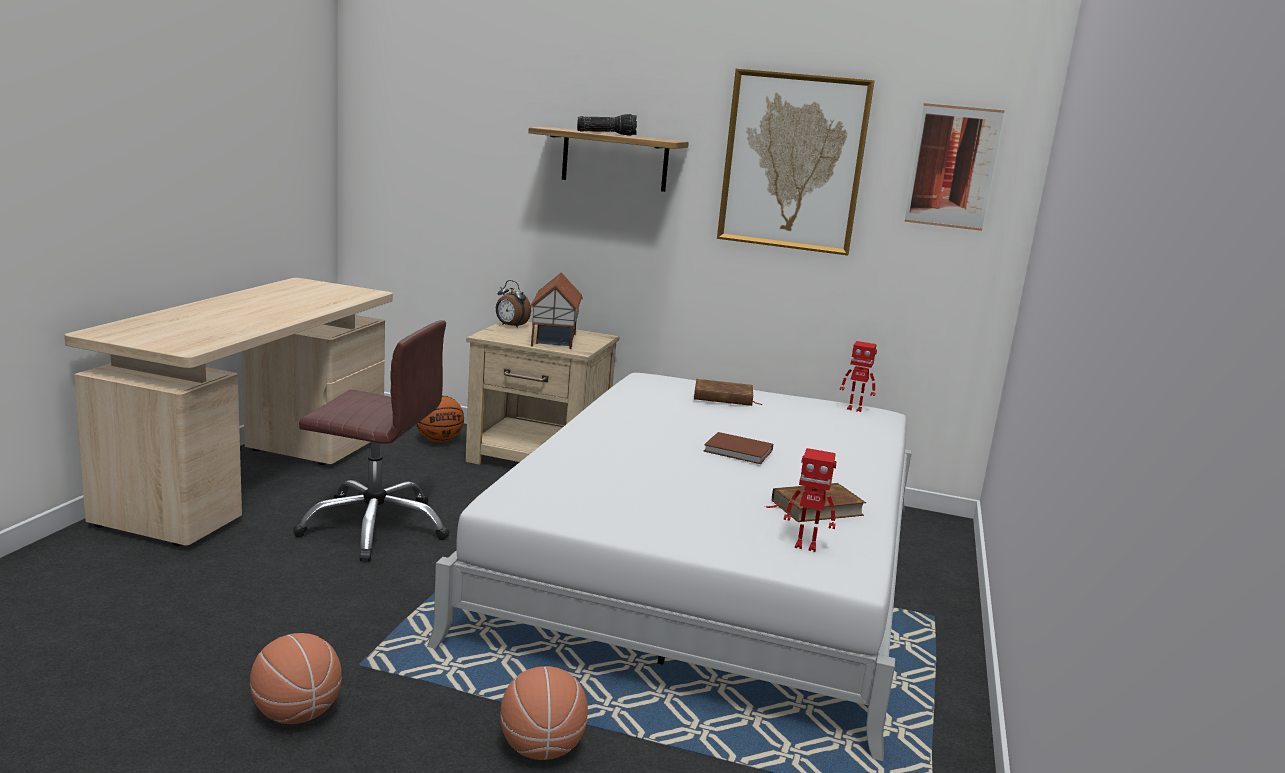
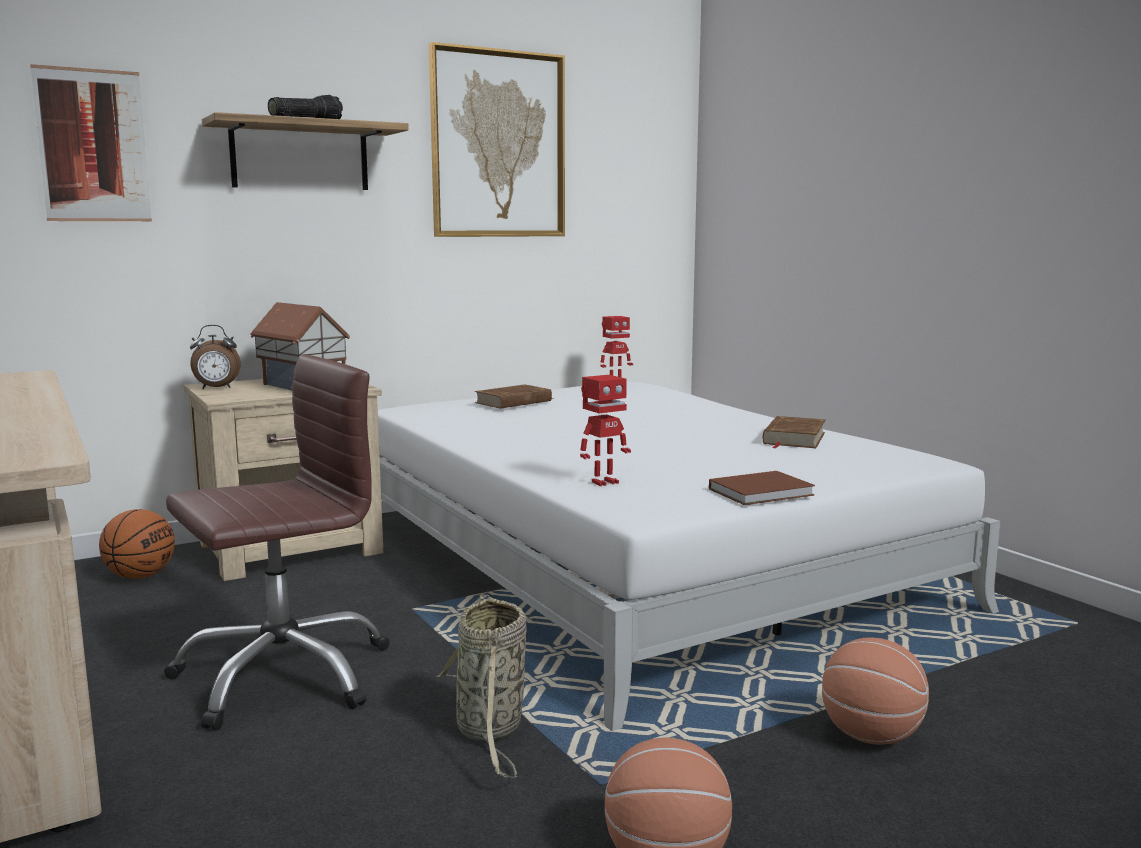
camera: 45 degrees left, 5 degrees down
brown book [703,432,773,464] -> brown book moved to [709,471,815,505]
toy robot [784,448,836,552] -> toy robot moved to [580,375,631,486]
picture [904,103,1005,231] -> picture moved to [30,64,152,221]
none -> basket [436,594,527,778]

